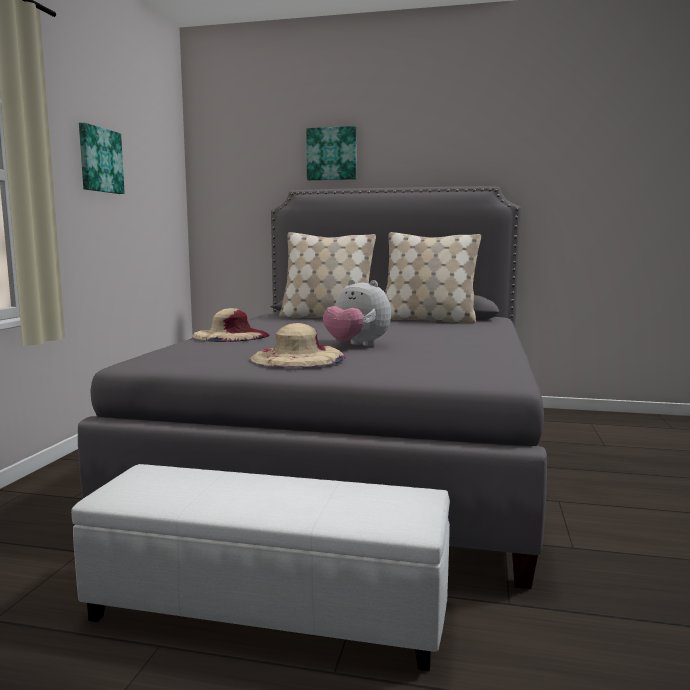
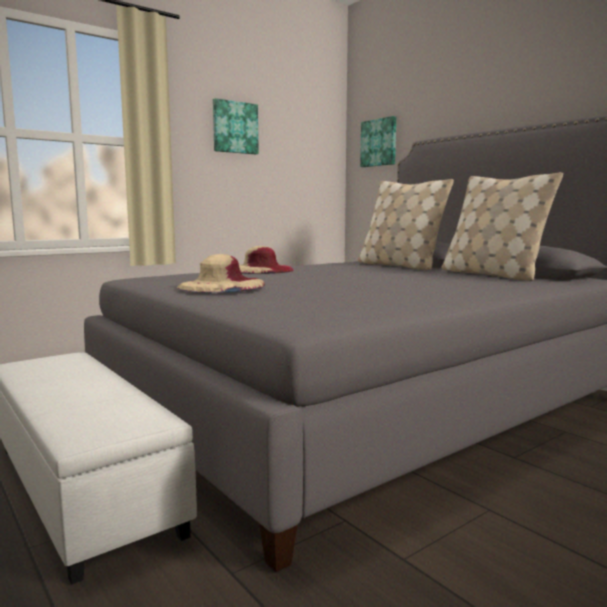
camera: 40 degrees right, 0 degrees up
picture [306,126,357,180] -> picture moved to [360,116,396,167]
plush toy [323,279,391,346] -> none

